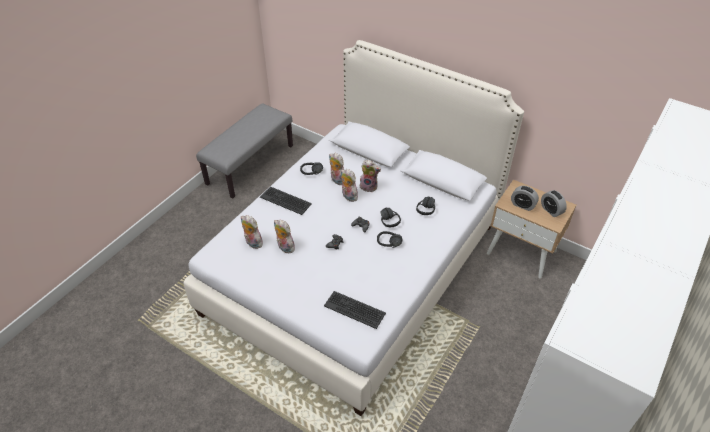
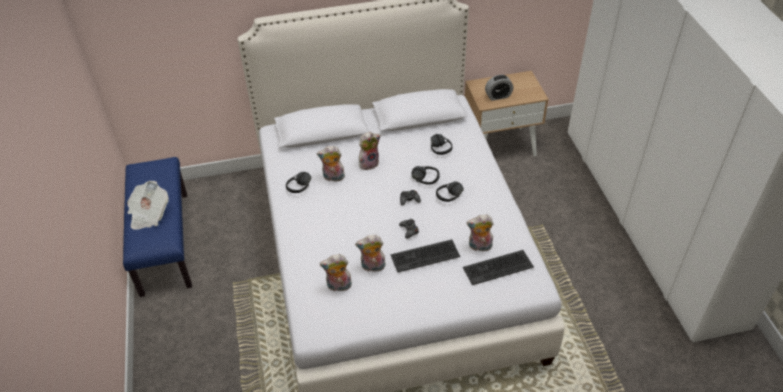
camera: 45 degrees left, 0 degrees up
grey bench [196,103,293,198] -> blue bench [123,157,192,297]
keyboard [260,186,312,215] -> keyboard moved to [391,239,460,272]
plush toy [341,169,358,202] -> plush toy moved to [466,215,494,252]
alarm clock [541,190,567,217] -> none
none -> newspaper [127,181,169,230]

